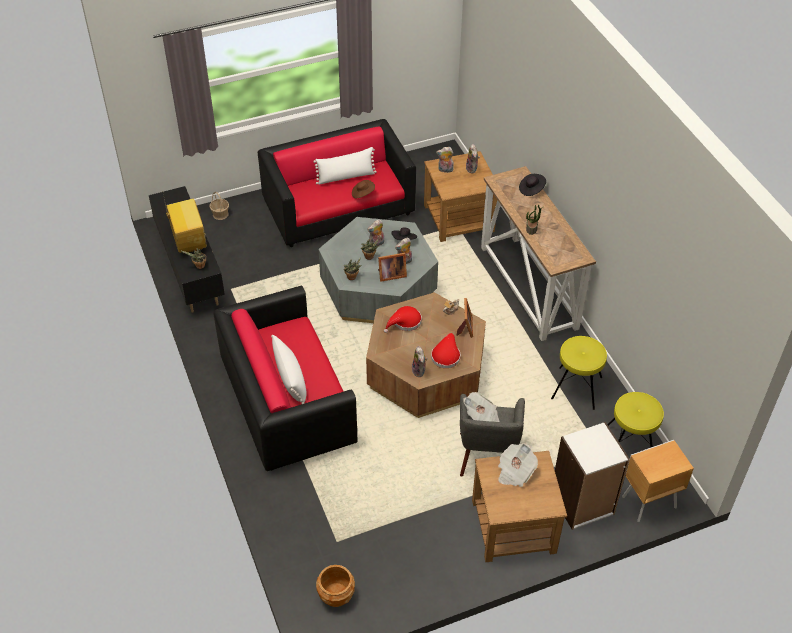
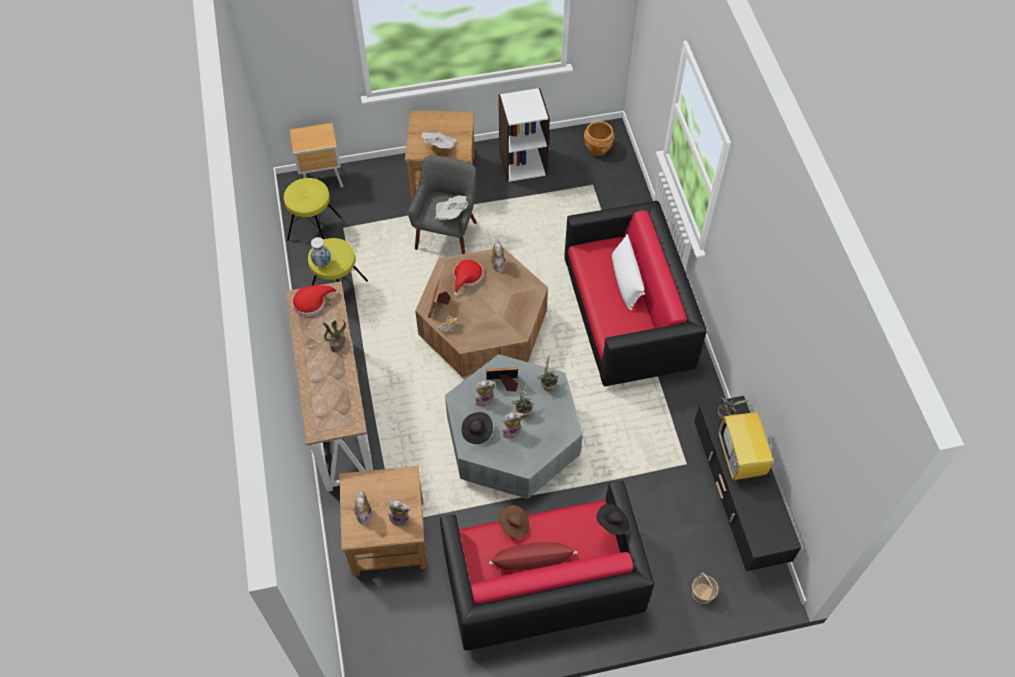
camera: 170 degrees left, 10 degrees up
white pillow [313,147,377,185] -> red pillow [489,542,577,570]
red hat [384,306,422,333] -> red hat moved to [292,285,339,316]
black hat [519,174,546,196] -> black hat moved to [597,504,629,535]
white bookcase [555,422,630,530] -> white bookcase moved to [498,88,550,182]
none -> vase [311,237,331,267]

